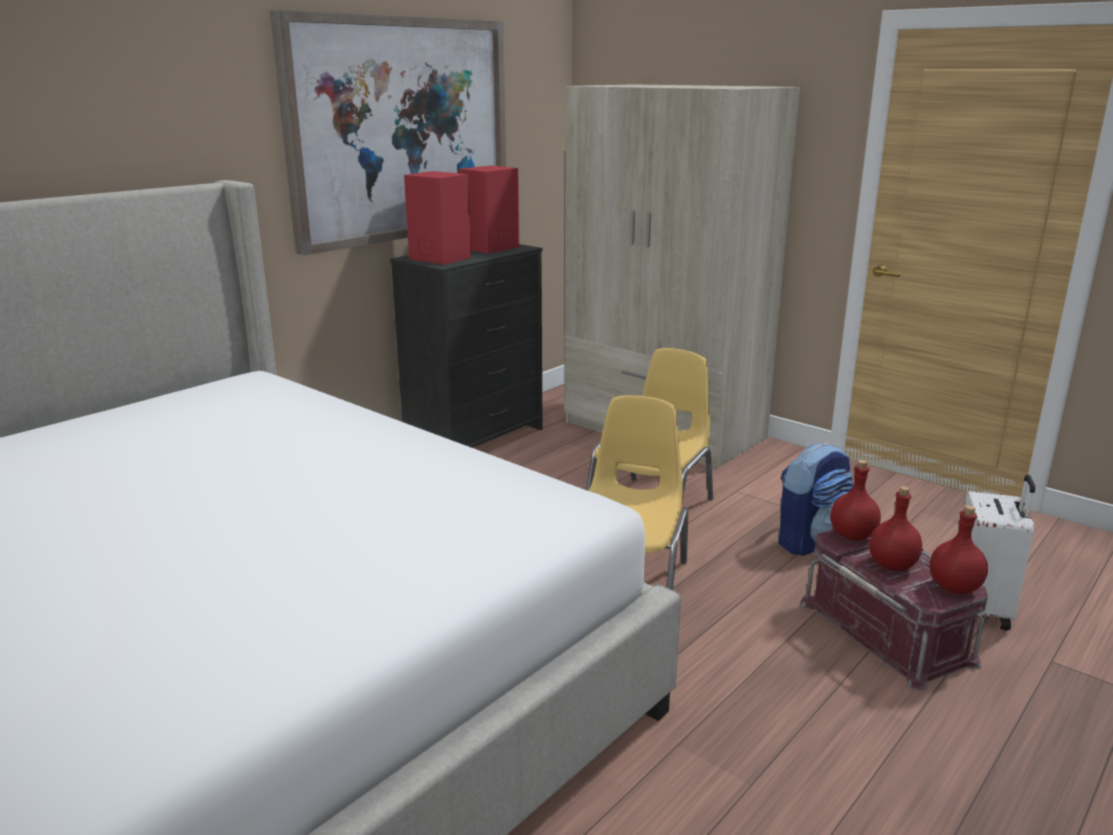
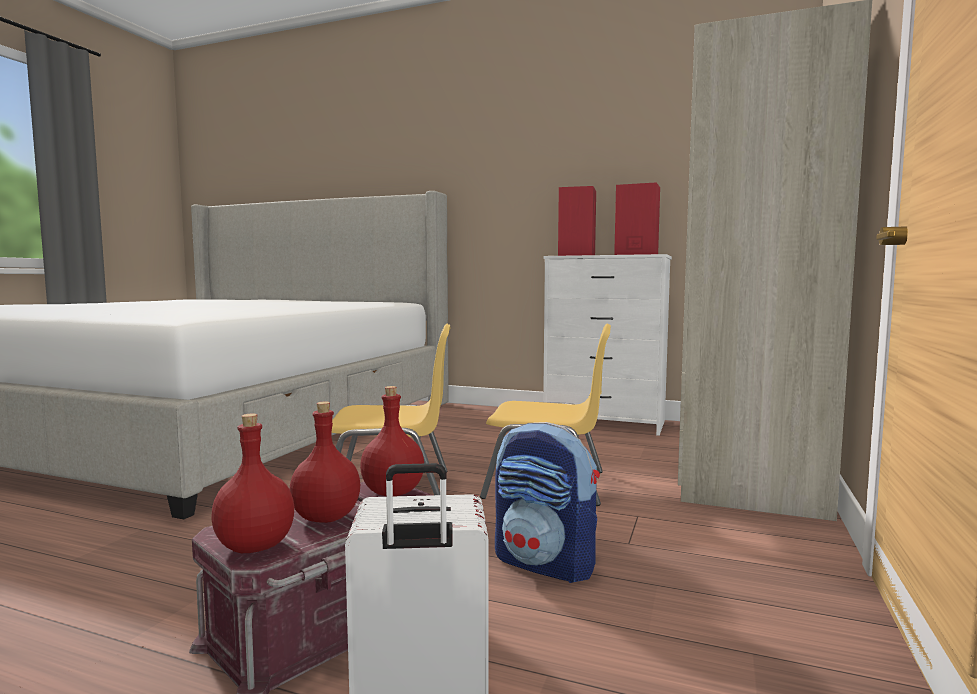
camera: 70 degrees right, 15 degrees down
picture [270,10,506,256] -> none
black dresser [390,244,543,448] -> white dresser [543,254,672,436]

